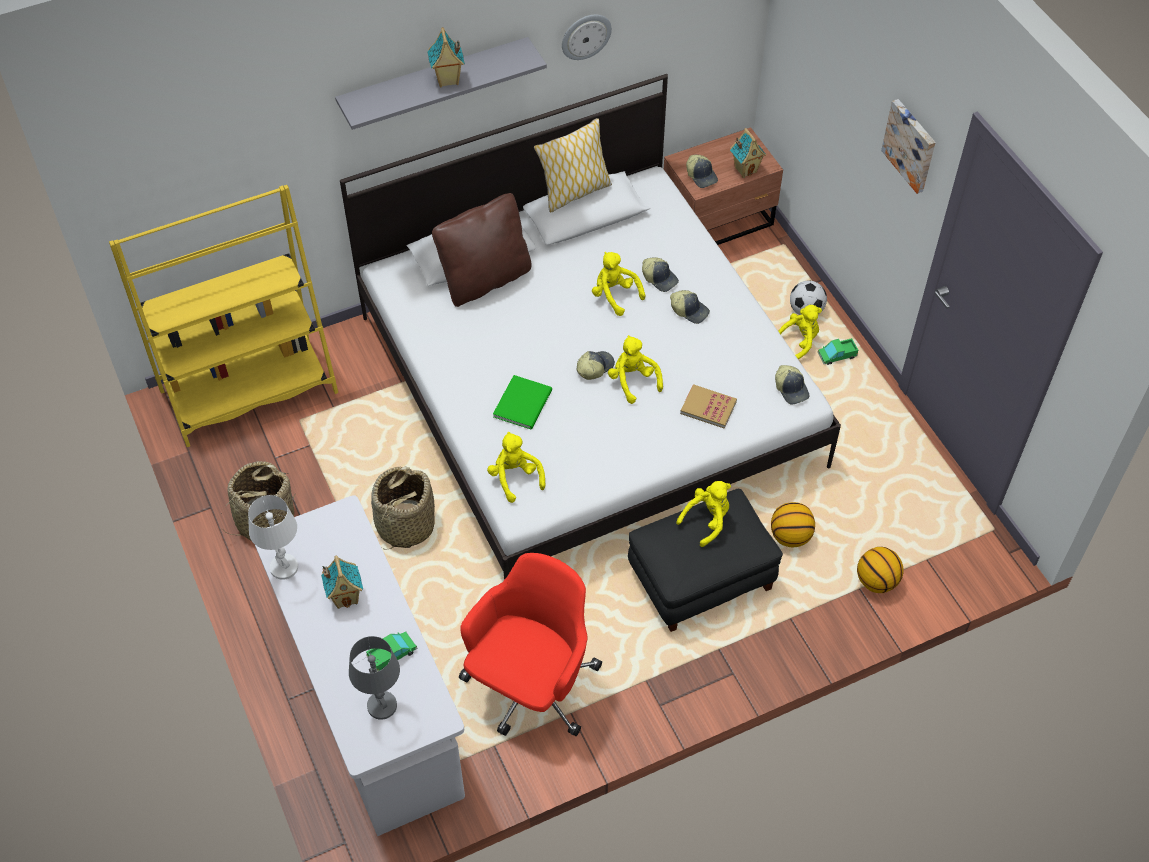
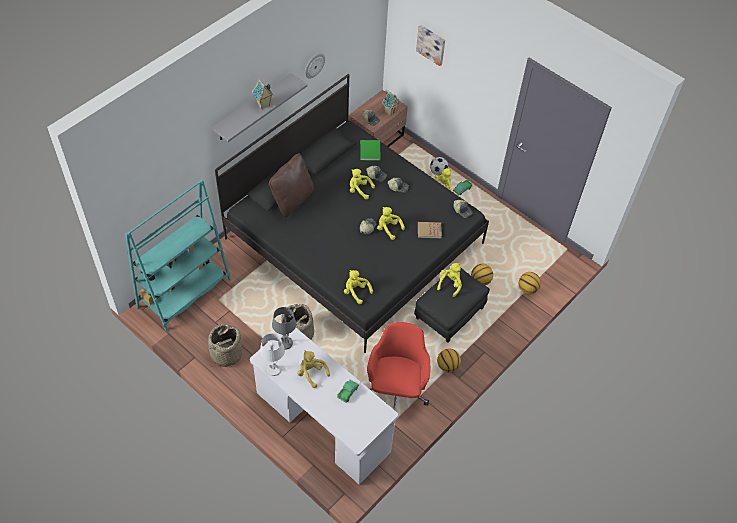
camera: 25 degrees left, 0 degrees up
yellow bookcase [109,185,338,447] -> turquoise bookcase [125,179,231,331]
toy house [321,556,363,609] -> yellow plush toy [297,350,330,388]
white bed [340,74,841,580] -> black bed [215,74,489,353]
grey table lamp [349,636,400,720] -> grey table lamp moved to [272,307,296,350]
green book [493,375,552,429] -> green book moved to [360,140,380,161]
pillow [534,118,612,213] -> none
picture [881,99,936,194] -> picture moved to [416,25,445,66]
none -> basketball [437,349,461,373]

